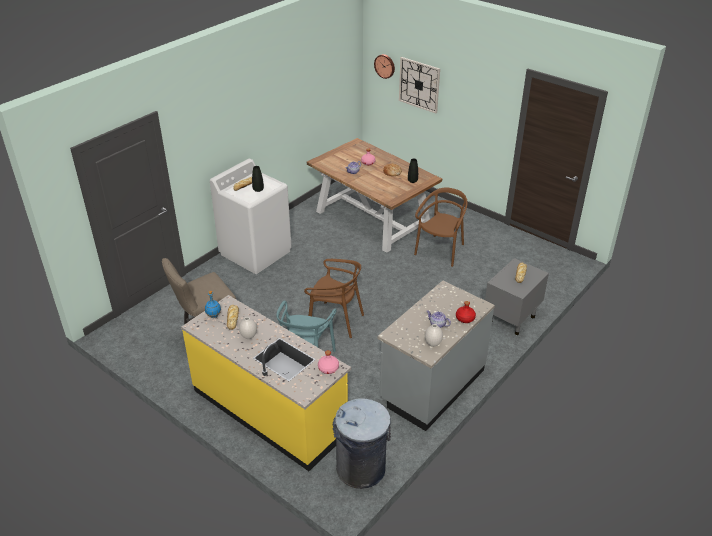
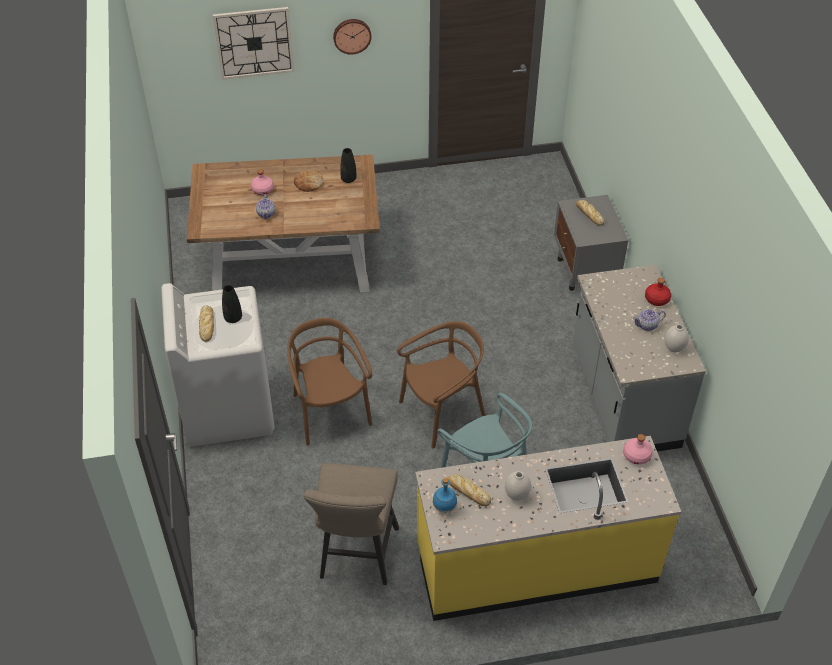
camera: 50 degrees left, 10 degrees up
grey trash can [333,399,391,489] -> none
wall clock [374,54,395,79] -> wall clock moved to [333,19,372,55]
brown chair [414,187,467,267] -> brown chair moved to [287,318,372,446]

